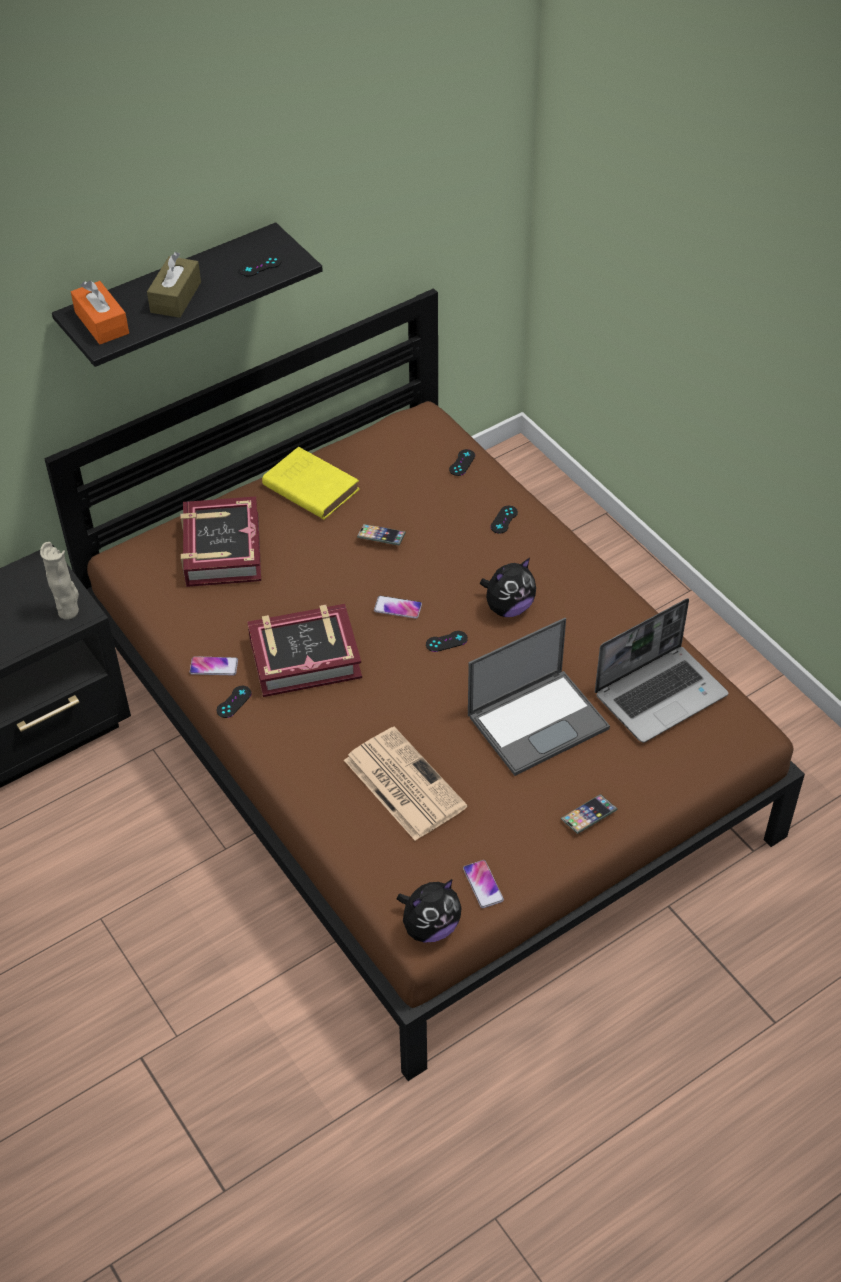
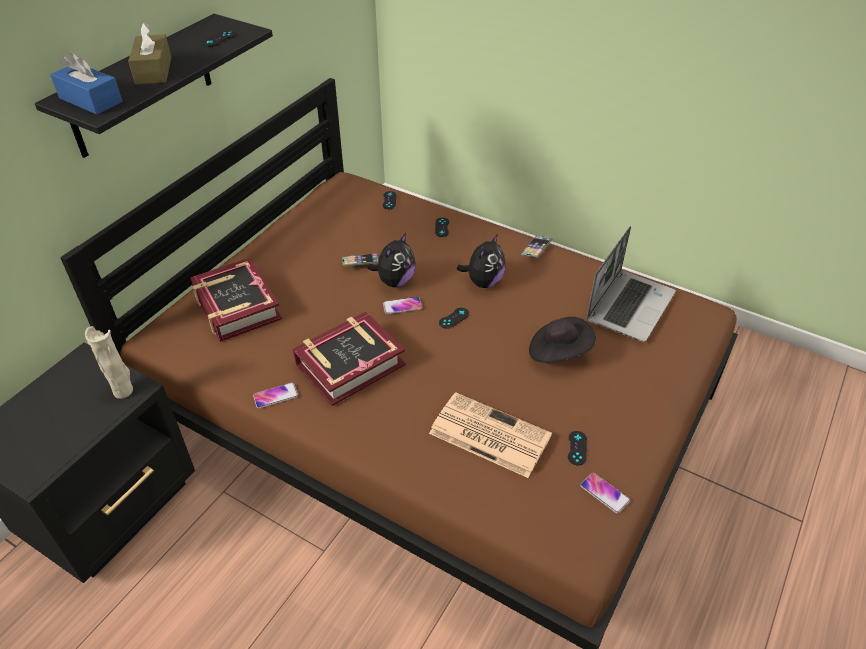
camera: 25 degrees left, 5 degrees down
orange tissue box [71,281,129,344] -> blue tissue box [50,52,122,115]
black game controller [217,686,252,718] -> black game controller moved to [568,431,587,465]
yellow book [262,447,360,520] -> none
plush toy [397,879,462,943] -> plush toy moved to [367,233,415,287]
laptop [468,618,610,776] -> black hat [529,317,596,363]
phone [561,794,618,834] -> phone moved to [521,236,552,258]

